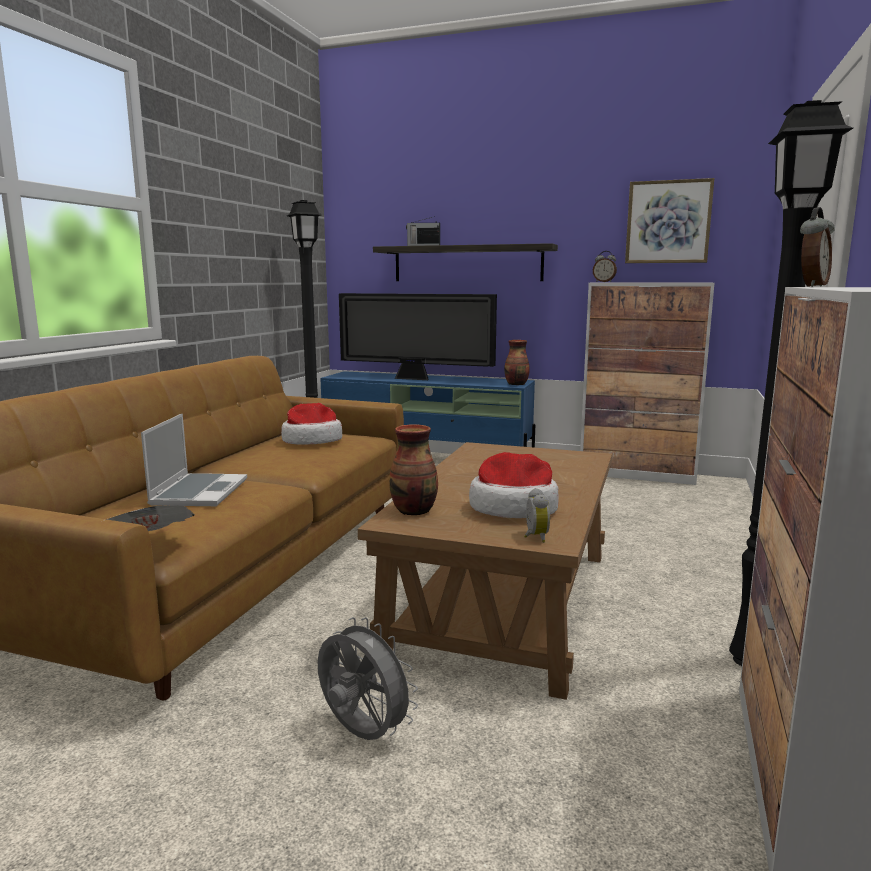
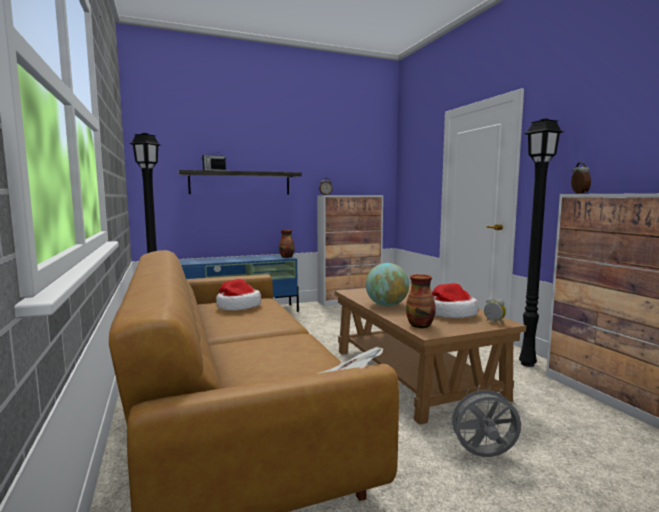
camera: 40 degrees left, 5 degrees down
laptop [141,413,247,506] -> none
television [339,293,497,380] -> none
picture [625,178,714,263] -> none
none -> globe [366,263,409,306]

